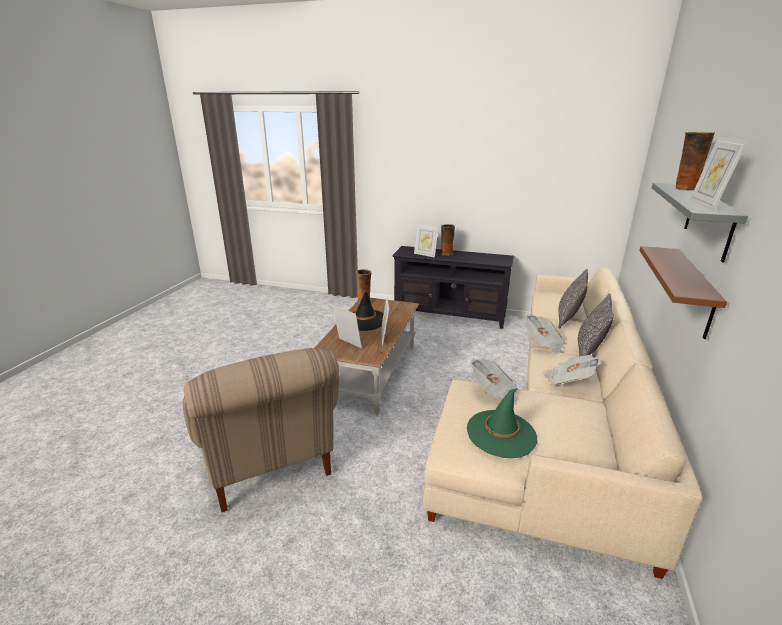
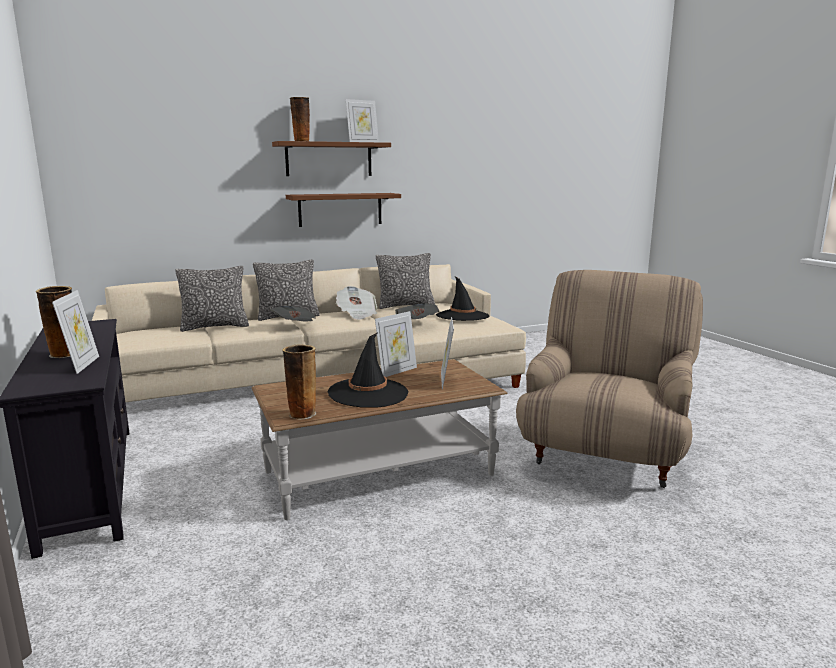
camera: 130 degrees left, 10 degrees down
green hat [467,388,538,458] -> black hat [436,277,489,321]
grey shelf [652,183,748,262] -> brown shelf [272,141,391,176]
none -> pillow [376,253,435,309]

